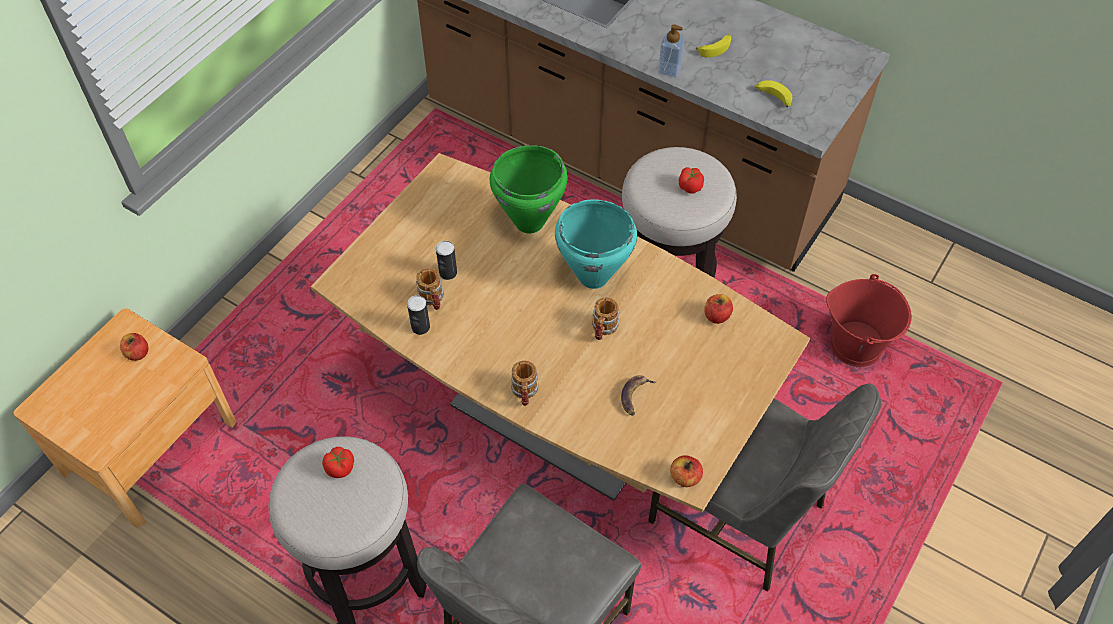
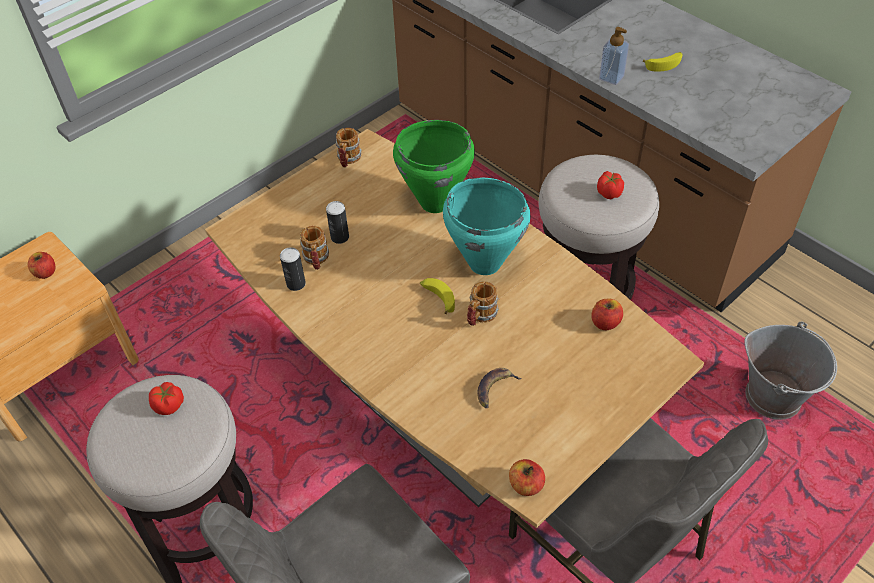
camera: 15 degrees right, 5 degrees down
mug [511,361,538,406] -> mug moved to [336,128,362,168]
banana [755,80,792,107] -> banana moved to [420,278,455,314]
red bucket [826,274,912,367] -> grey bucket [744,322,837,420]

